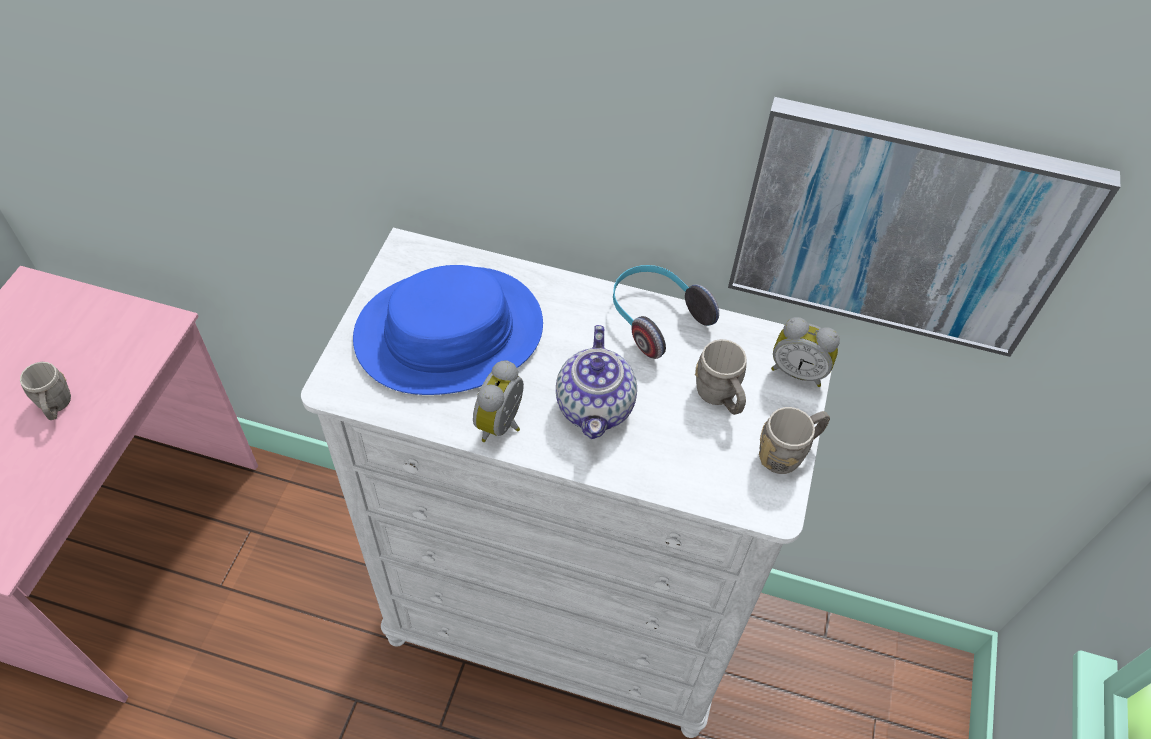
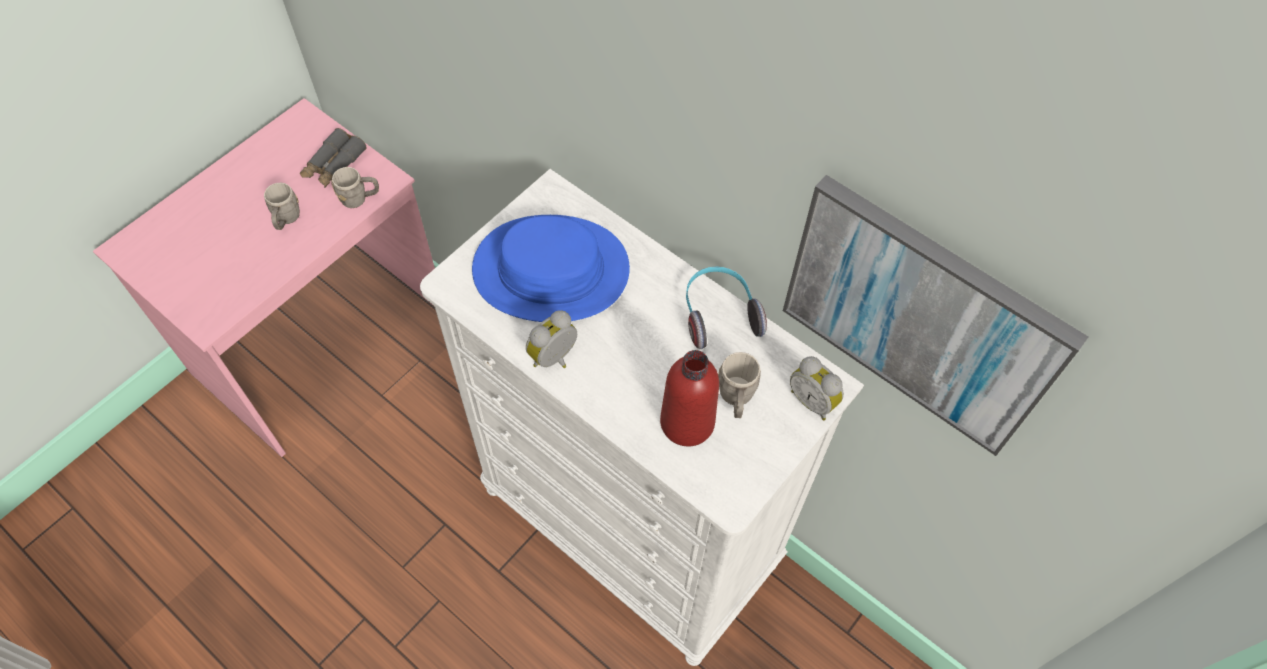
camera: 25 degrees right, 5 degrees up
teapot [556,325,637,439] -> none
grey mug [759,407,830,474] -> grey mug moved to [331,167,379,208]
none -> grey binoculars [300,128,366,188]
none -> red bottle [660,350,719,446]

